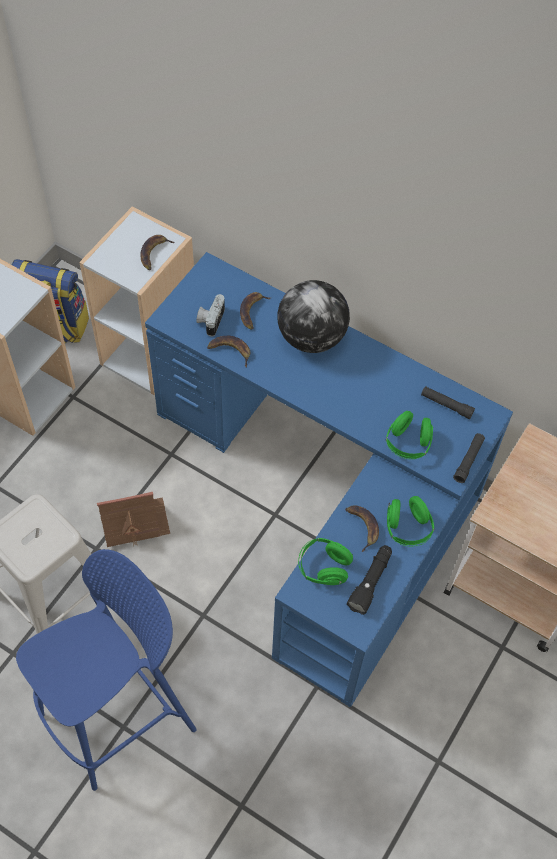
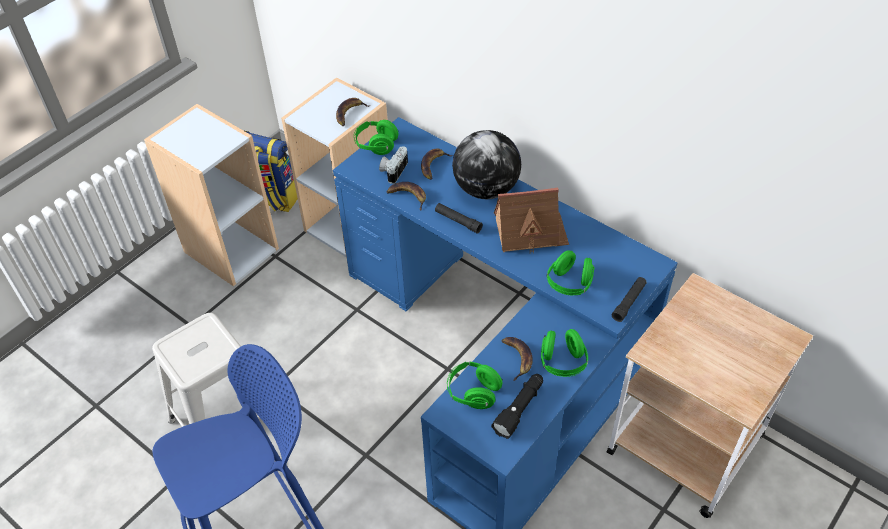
camera: 10 degrees right, 10 degrees down
toy house [97,492,170,547] -> toy house moved to [494,188,569,253]
black flashlight [421,386,475,419] -> black flashlight moved to [435,203,483,234]
none -> green headphones [354,120,398,155]

